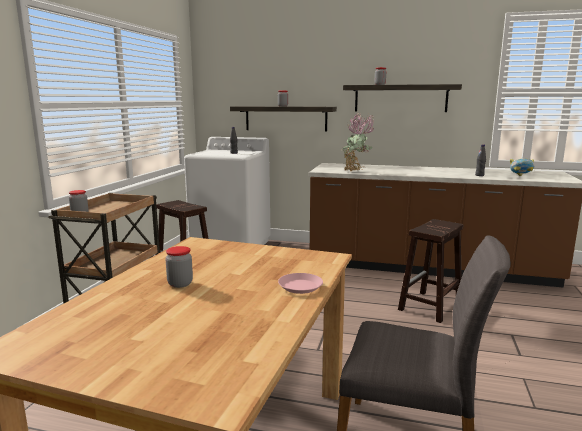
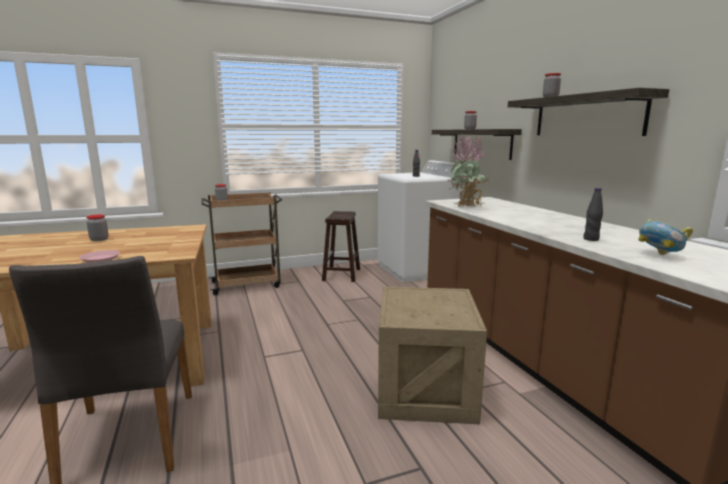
camera: 55 degrees right, 0 degrees up
brown stool [398,219,463,323] -> crate [378,287,487,424]

